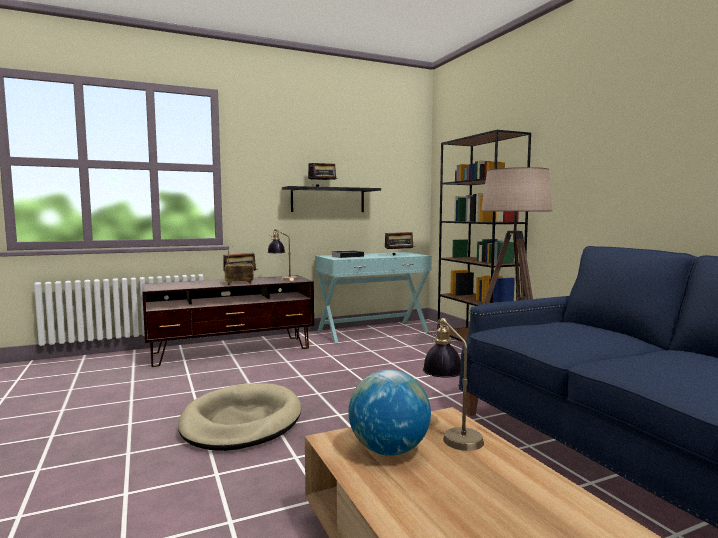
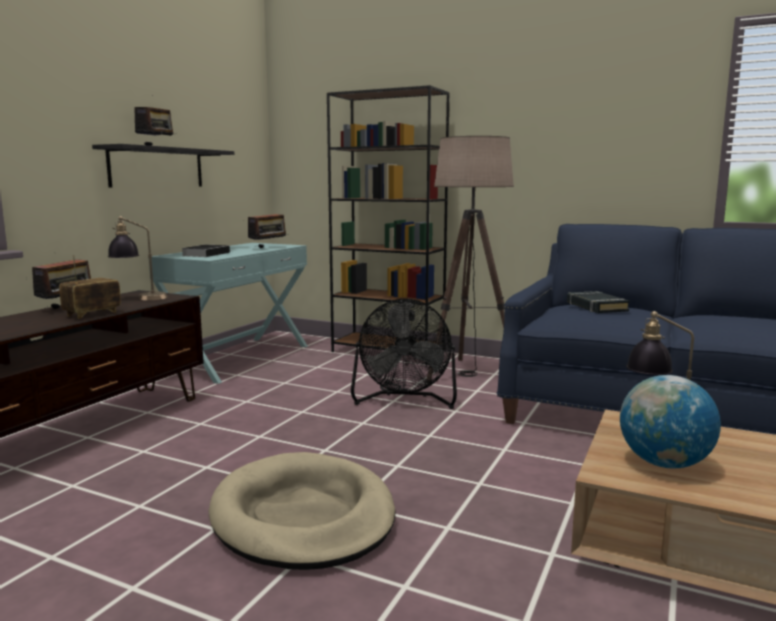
camera: 40 degrees left, 5 degrees up
none -> black fan [351,299,457,409]
none -> black book [567,291,630,313]

